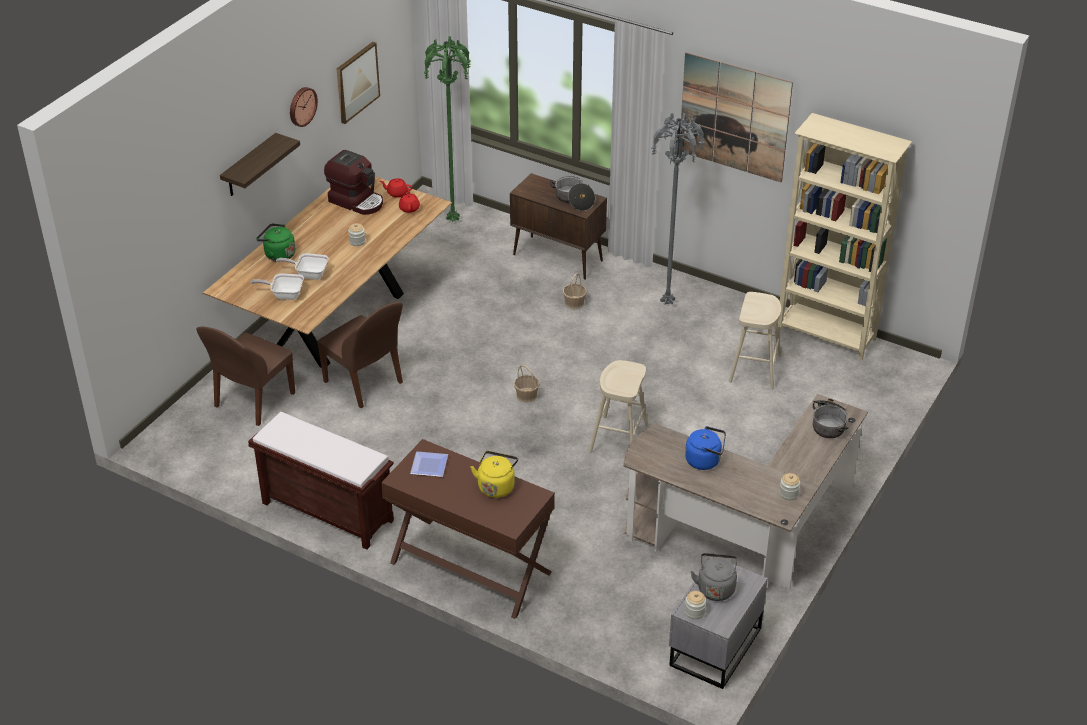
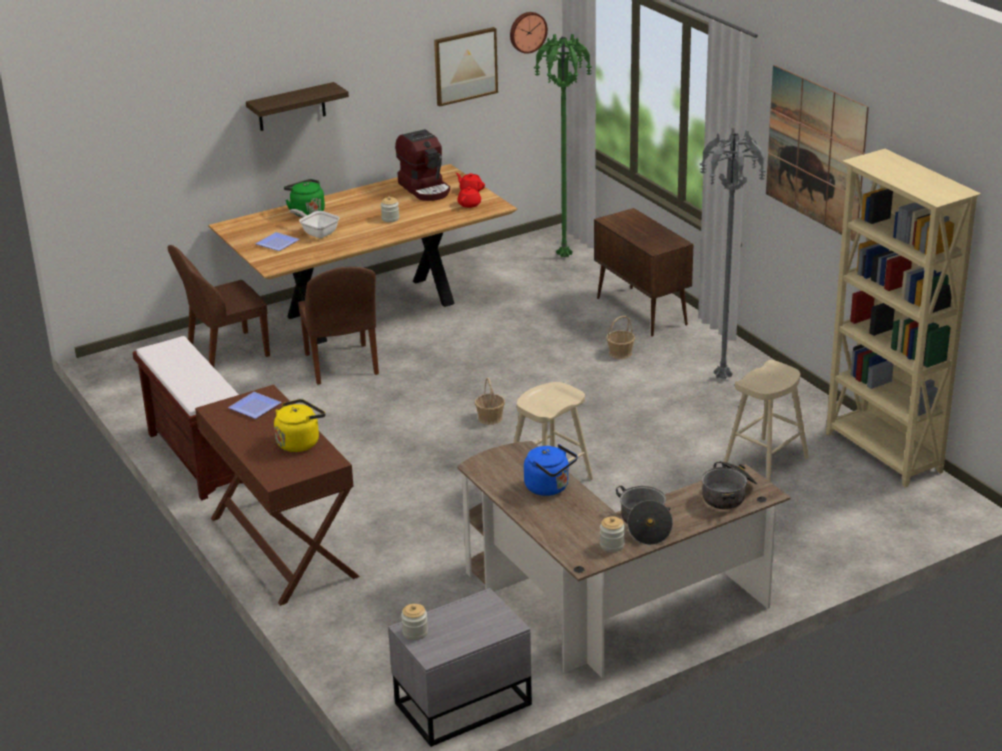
camera: 30 degrees right, 10 degrees down
frying pan [250,274,304,300] -> plate [255,232,300,251]
wall clock [290,87,318,127] -> wall clock moved to [510,12,548,54]
cooking pot [550,176,595,211] -> cooking pot moved to [616,485,673,545]
grey kettle [690,553,737,601] -> none

